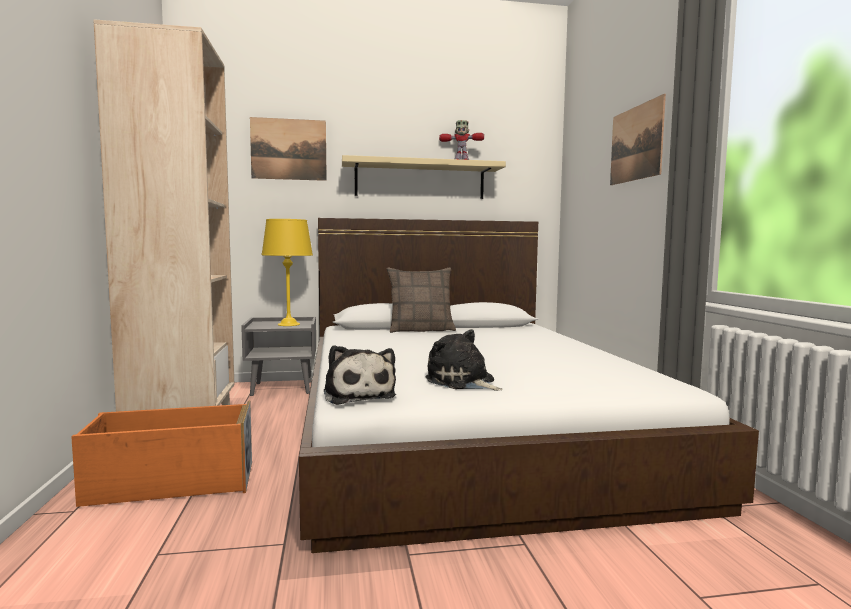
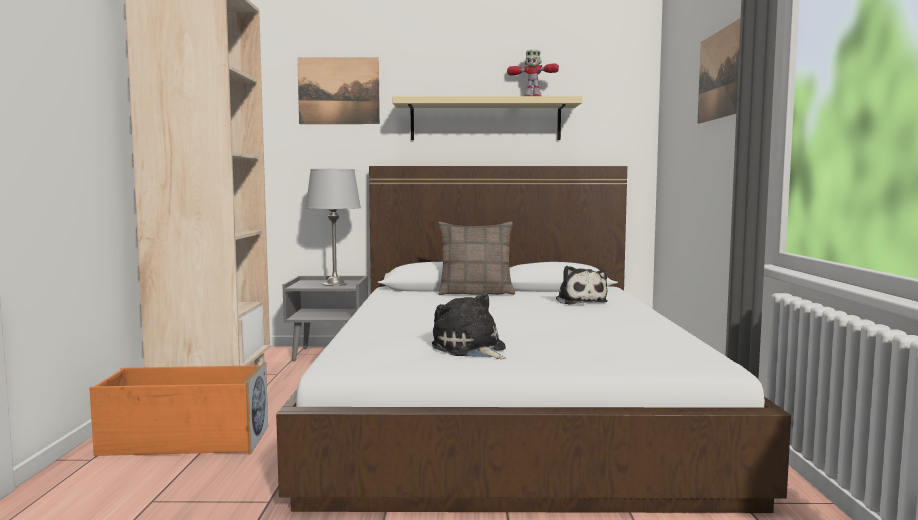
camera: 10 degrees right, 0 degrees up
yellow table lamp [262,219,313,326] -> grey table lamp [305,169,361,286]
plush toy [324,345,396,405] -> plush toy moved to [556,266,607,305]

